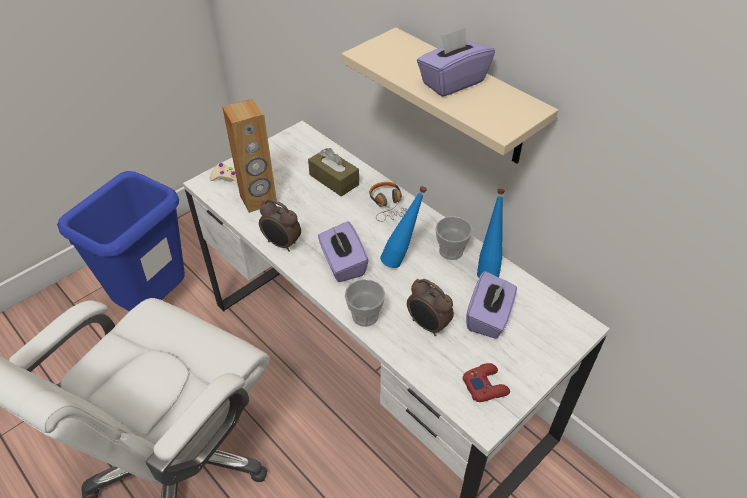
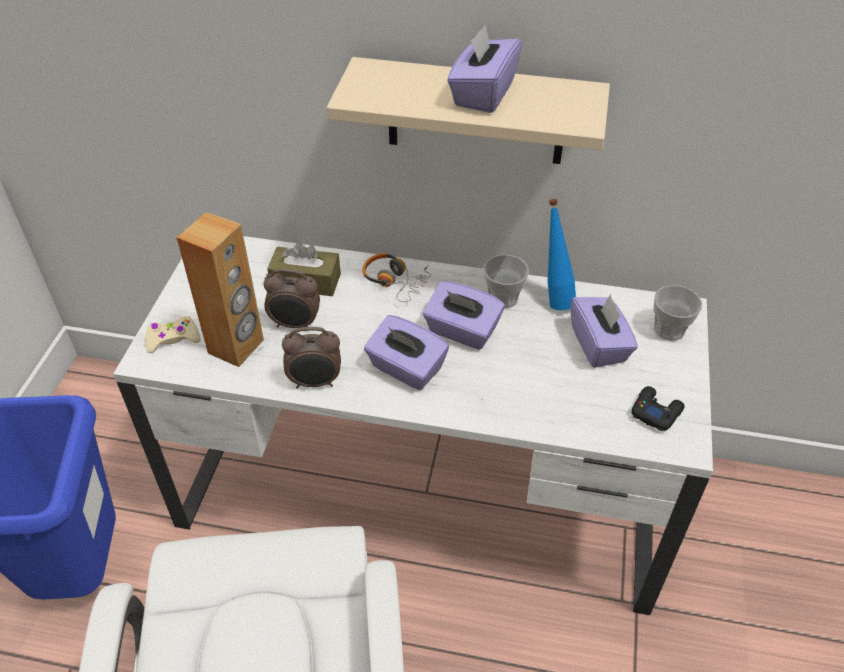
camera: 35 degrees left, 0 degrees up
cup [345,279,385,327] -> cup moved to [653,285,702,341]
blue bottle [380,186,427,268] -> purple tissue box [423,281,505,350]
alarm clock [407,279,454,336] -> alarm clock moved to [264,269,320,328]
red game controller [462,363,510,402] -> black game controller [632,386,685,431]

